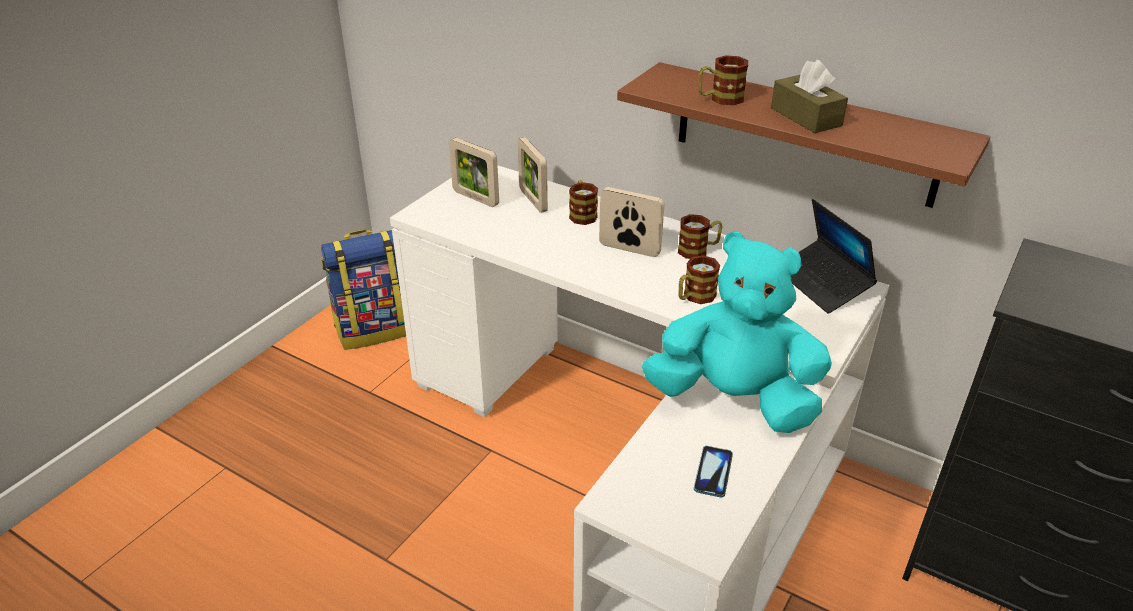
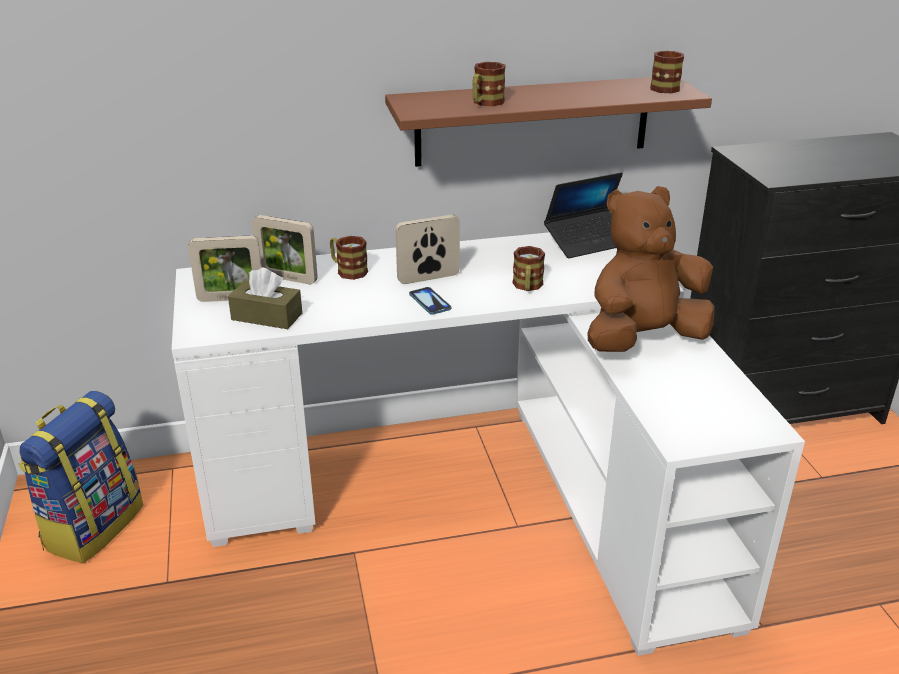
camera: 45 degrees left, 5 degrees down
turquoise plush toy [642,232,832,433] -> brown plush toy [587,186,714,352]
mug [678,214,722,259] -> mug moved to [650,51,684,93]
phone [694,446,733,497] -> phone moved to [409,287,451,315]
brown tissue box [771,60,848,133] -> brown tissue box moved to [228,267,302,329]
laptop [791,199,877,314] -> laptop turned 45 degrees counterclockwise [544,172,623,258]

